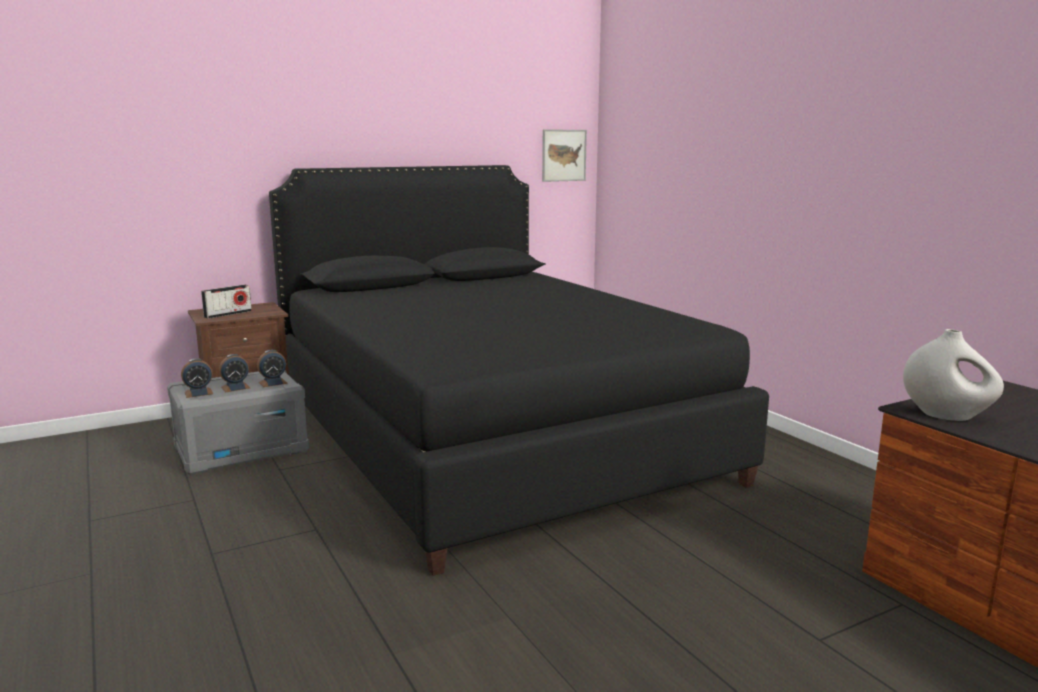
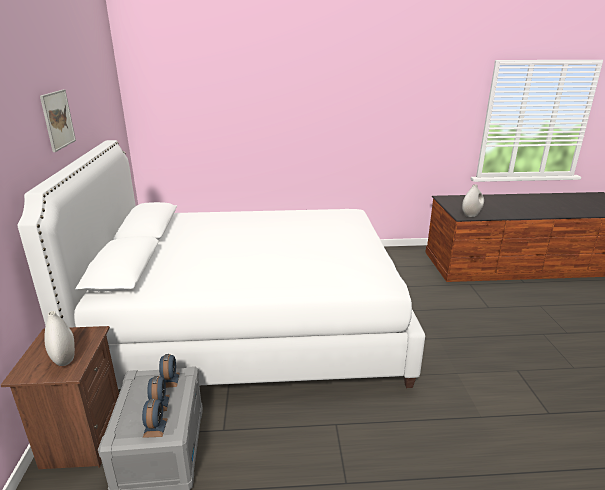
camera: 65 degrees left, 10 degrees up
radio [201,284,252,319] -> white vase [44,311,75,366]
black bed [269,165,769,576] -> white bed [17,140,425,389]
picture [542,129,587,182] -> picture moved to [40,89,76,152]

